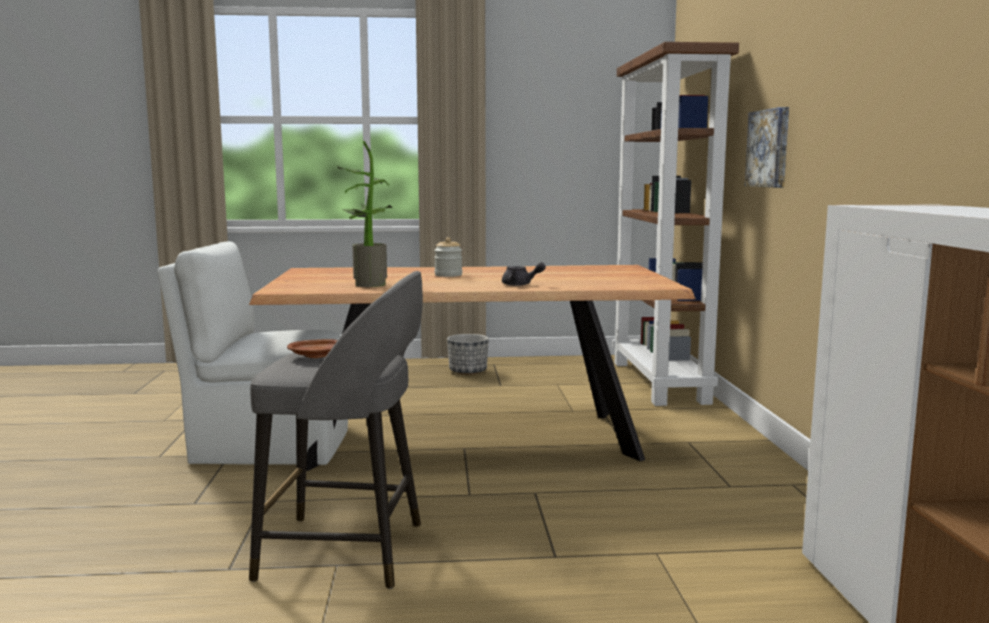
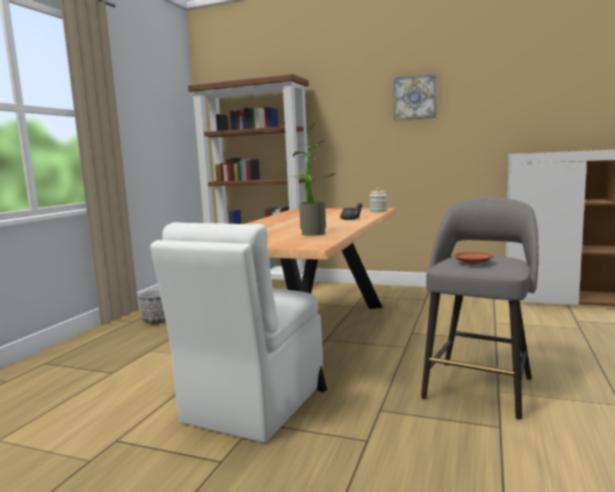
camera: 65 degrees left, 0 degrees up
jar [434,237,462,277] -> jar moved to [369,188,387,212]
picture [745,107,789,188] -> picture moved to [394,74,436,121]

